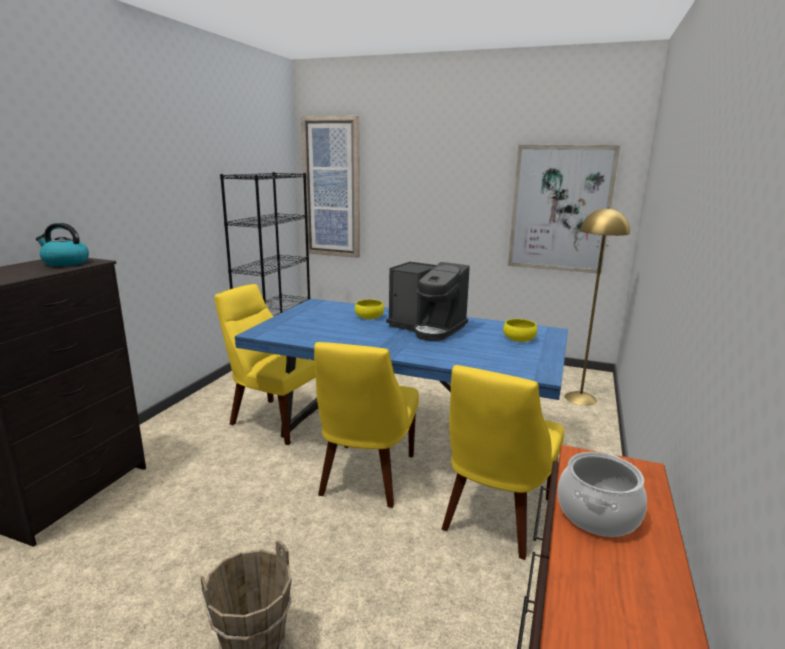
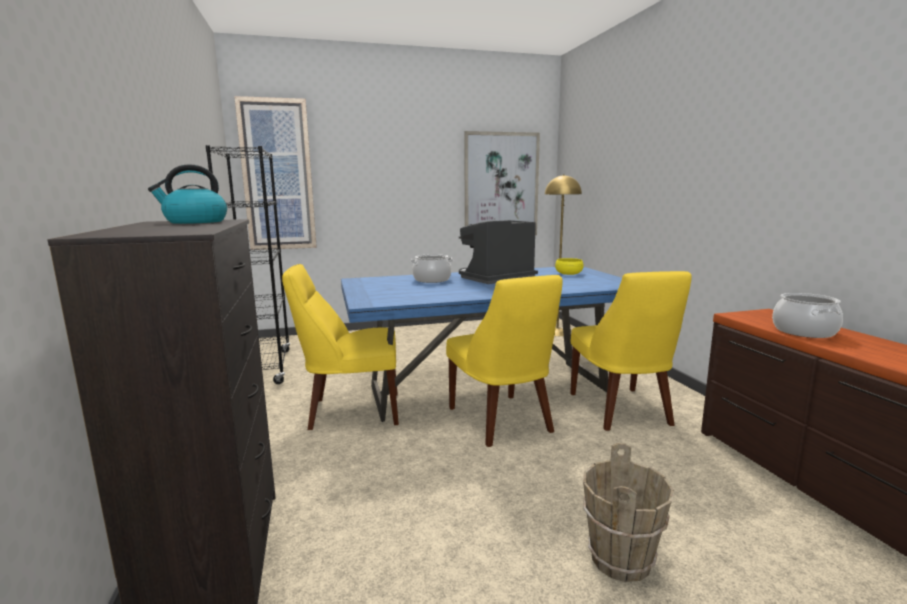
camera: 35 degrees left, 5 degrees down
yellow bowl [355,299,384,319] -> cooking pot [410,254,453,283]
coffee machine [386,262,470,341] -> coffee machine turned 150 degrees clockwise [459,220,538,284]

